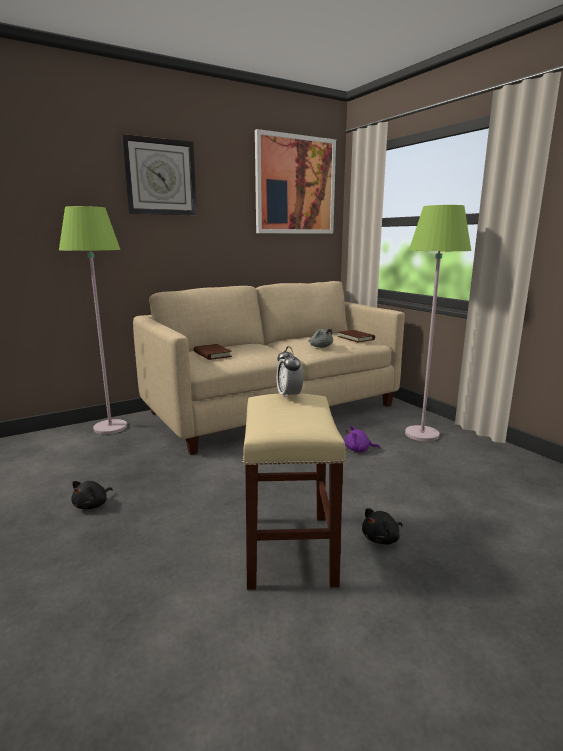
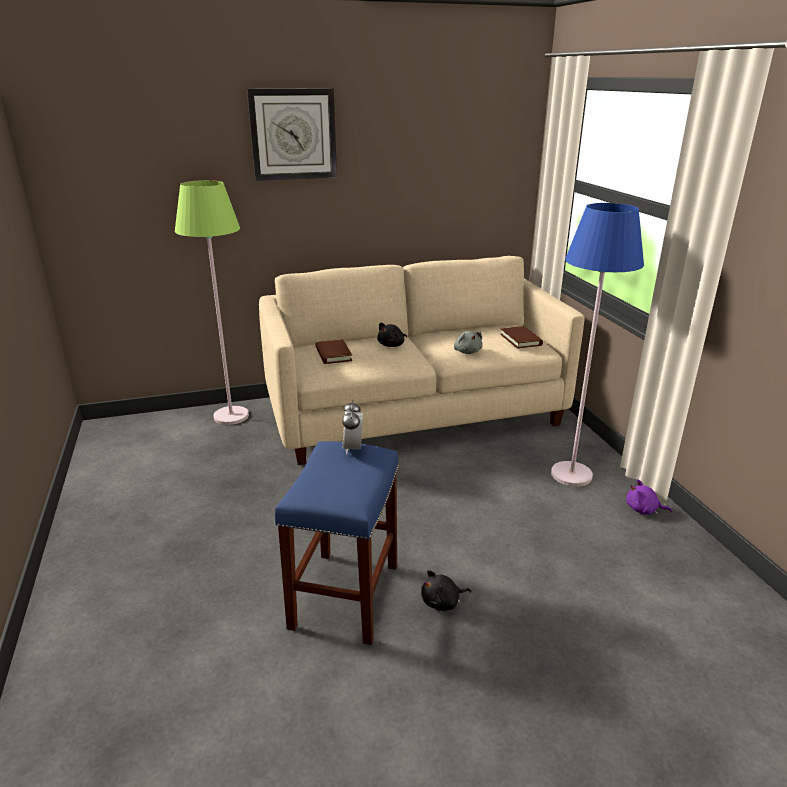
camera: 15 degrees right, 10 degrees up
black plush toy [71,481,113,509] -> black plush toy moved to [377,323,407,347]
beige stool [242,393,346,590] -> blue stool [275,441,399,645]
picture [255,129,336,234] -> none
purple plush toy [344,426,380,452] -> purple plush toy moved to [626,479,672,515]
green floor lamp [405,205,471,442] -> blue floor lamp [551,203,644,487]

